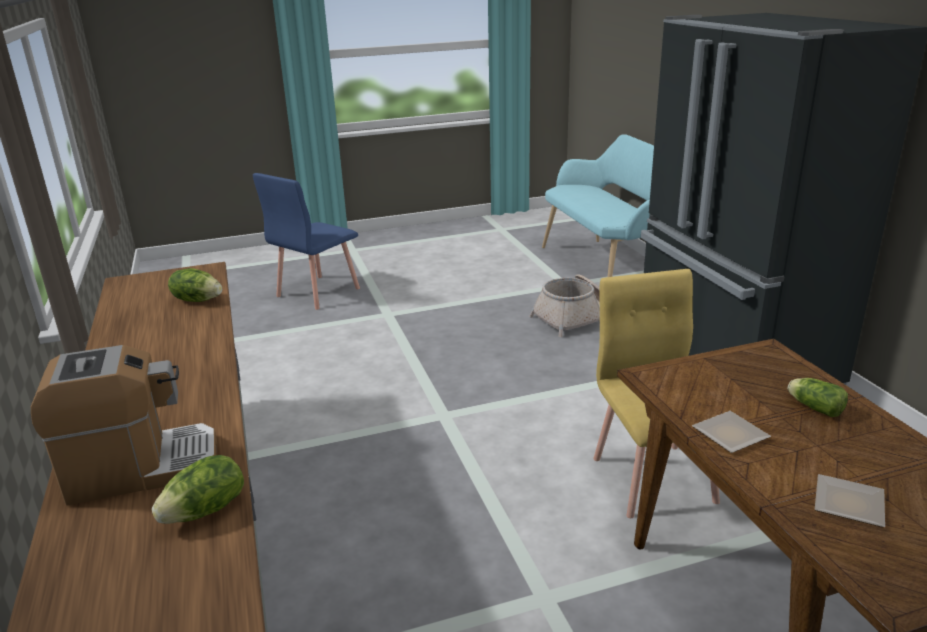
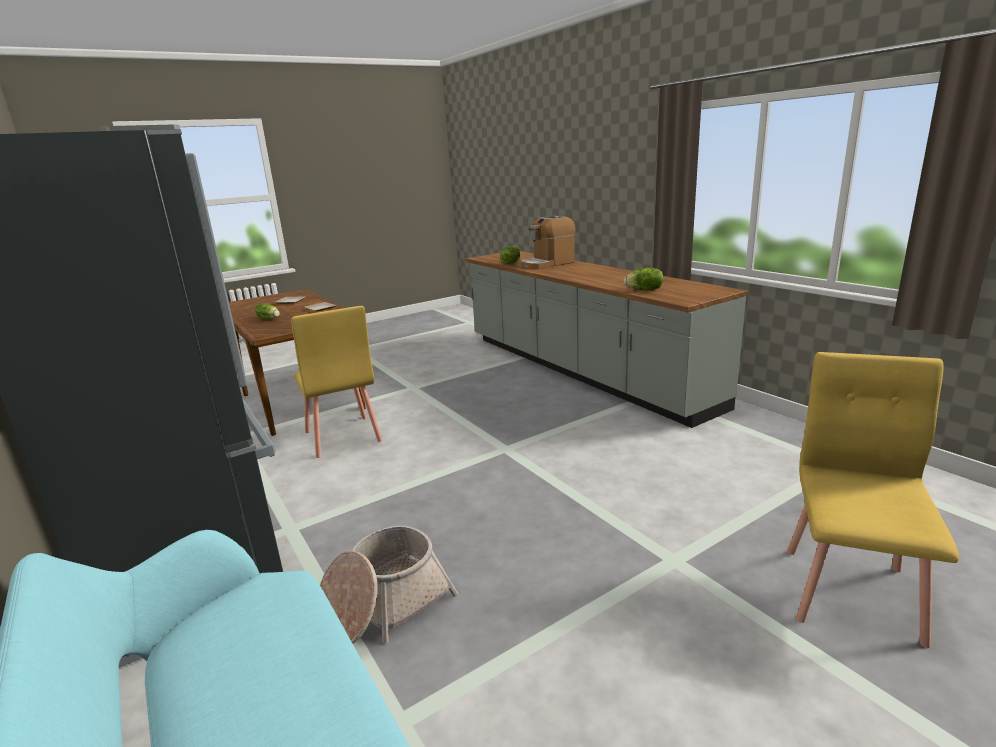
camera: 165 degrees right, 5 degrees down
blue chair [253,173,360,310] -> yellow chair [787,352,959,648]

